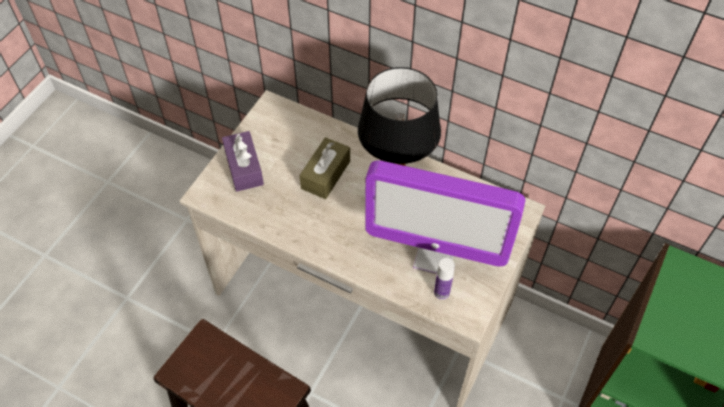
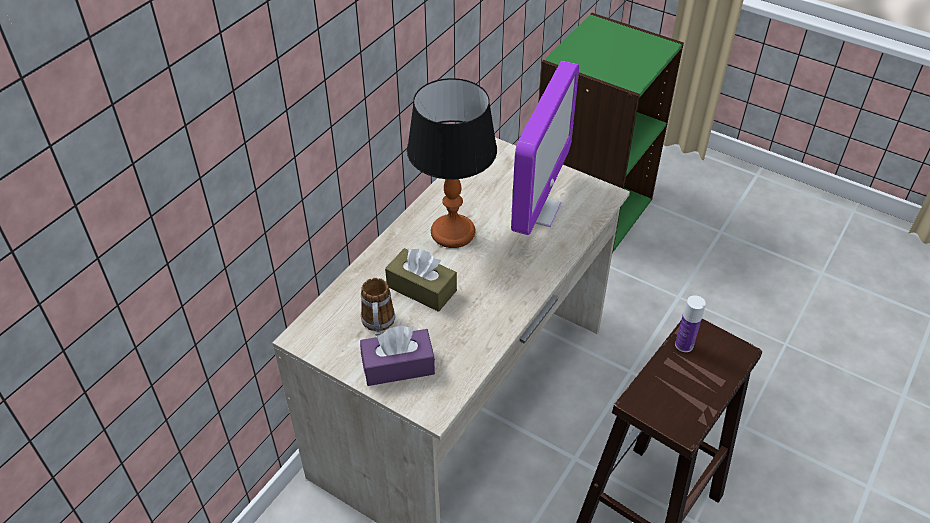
camera: 85 degrees left, 10 degrees down
bottle [434,258,455,300] -> bottle moved to [675,295,706,352]
none -> mug [361,278,395,335]

